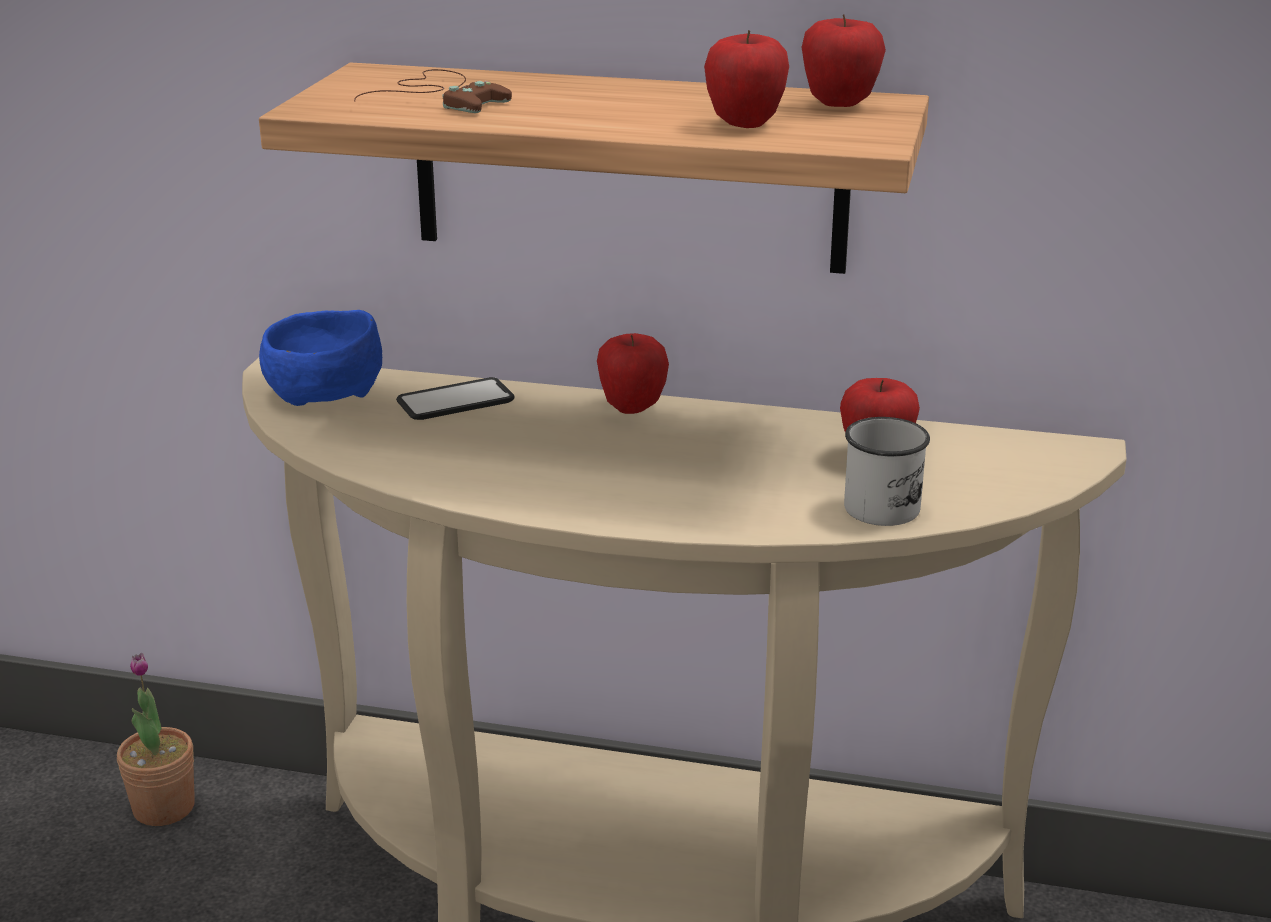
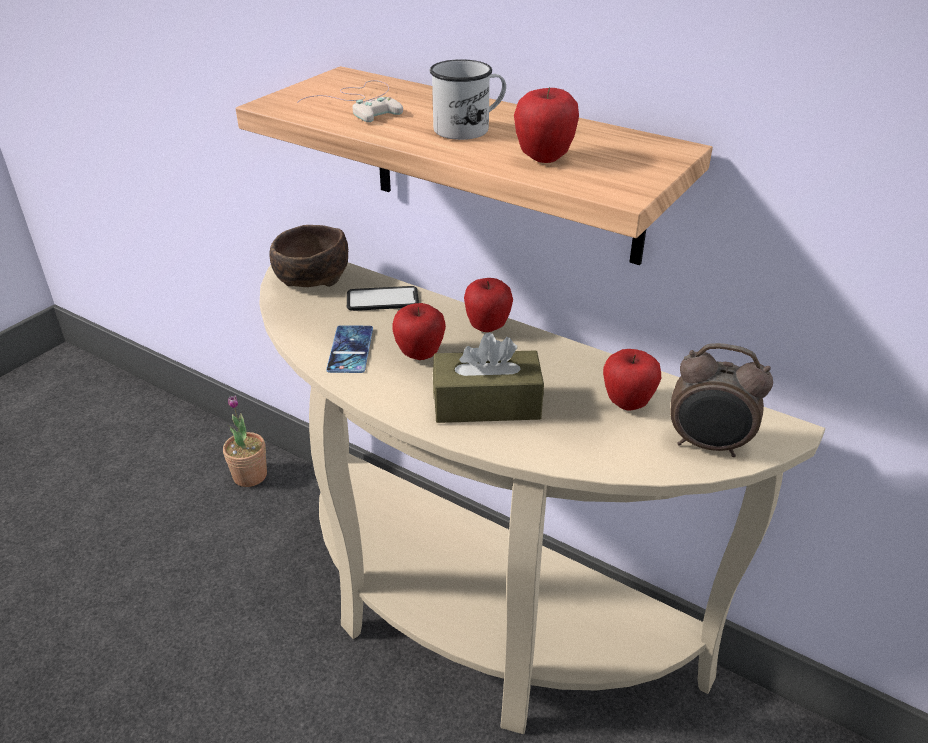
camera: 20 degrees right, 10 degrees up
blue bowl [259,310,382,406] -> brown bowl [269,225,348,287]
brown game controller [354,69,512,113] -> white game controller [297,80,403,122]
apple [802,14,886,107] -> apple moved to [392,303,446,360]
white mug [844,417,930,526] -> white mug moved to [430,59,506,140]
none -> phone [326,325,373,373]
none -> brown tissue box [433,333,544,423]
none -> alarm clock [671,343,773,457]

